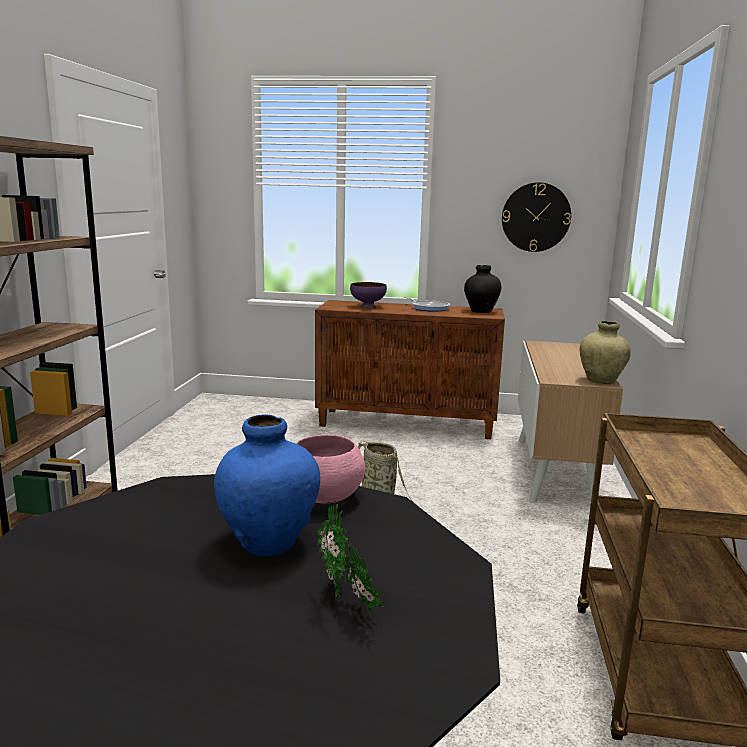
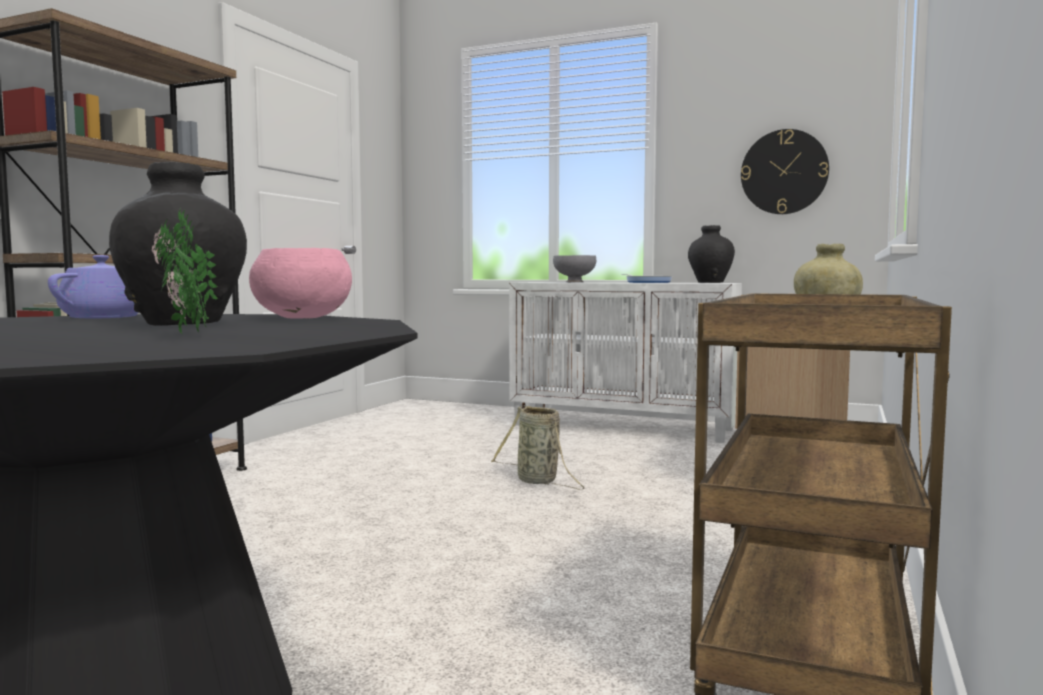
camera: 15 degrees right, 10 degrees down
blue vase [214,414,320,556] -> black vase [109,162,247,326]
brown cabinet [315,300,505,439] -> white cabinet [509,282,742,443]
purple bowl [350,282,387,308] -> grey bowl [553,255,596,282]
none -> purple teapot [48,255,139,318]

